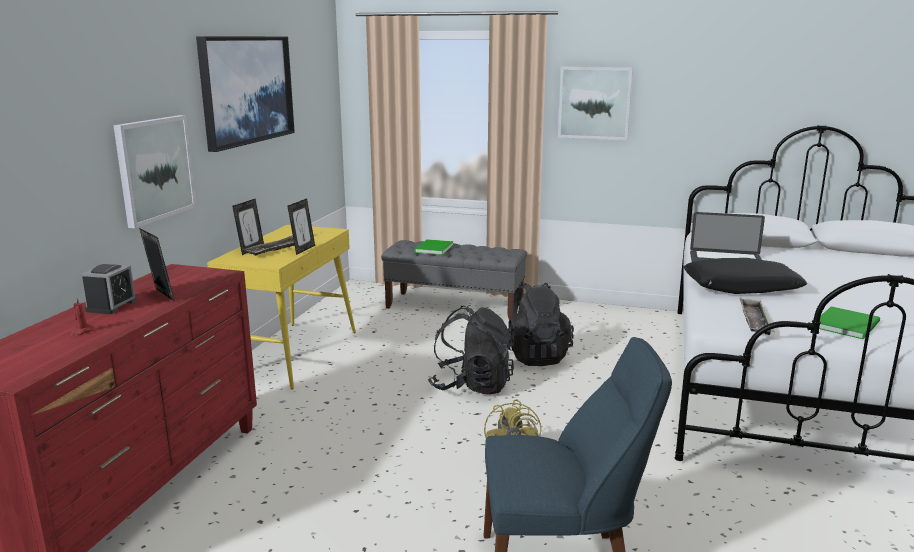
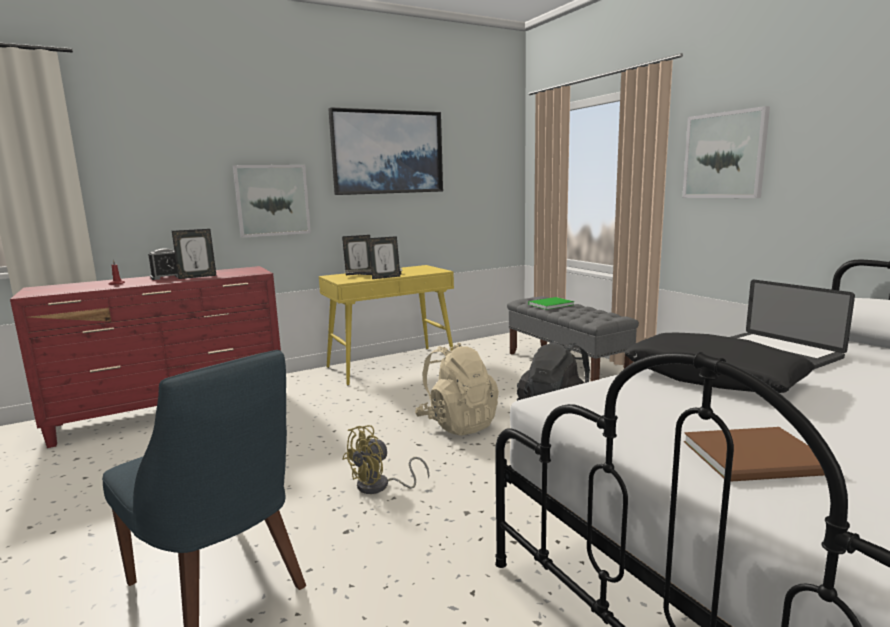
camera: 45 degrees right, 5 degrees down
picture frame [139,228,175,301] -> picture frame turned 60 degrees clockwise [172,229,217,279]
black backpack [428,306,514,394] -> beige backpack [415,343,499,436]
tray [739,298,775,335] -> none
green book [819,306,880,339] -> brown book [684,427,825,482]

